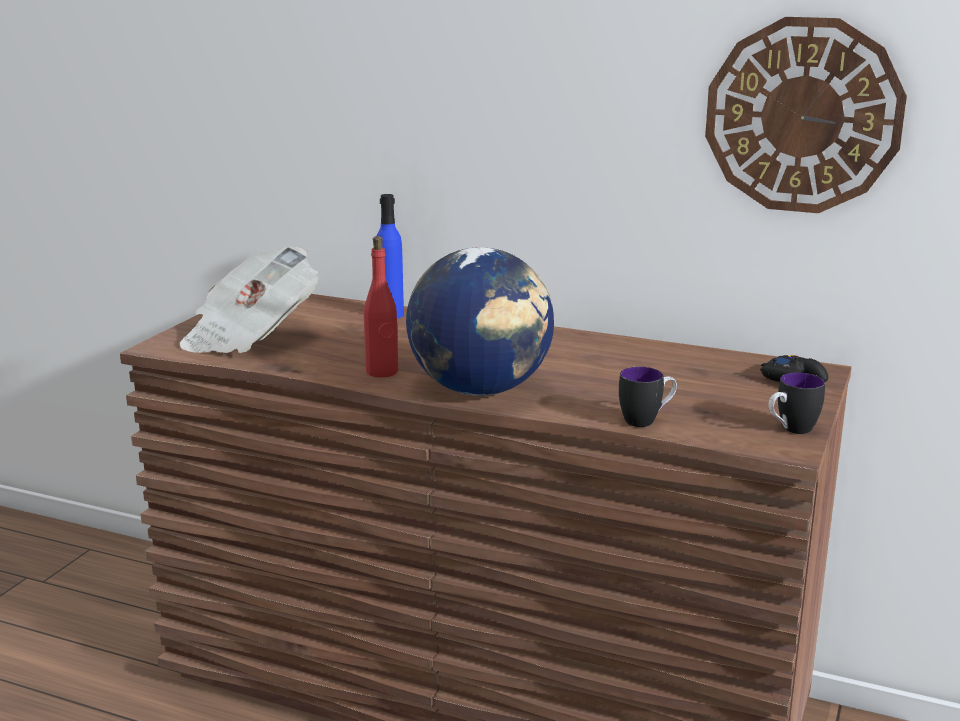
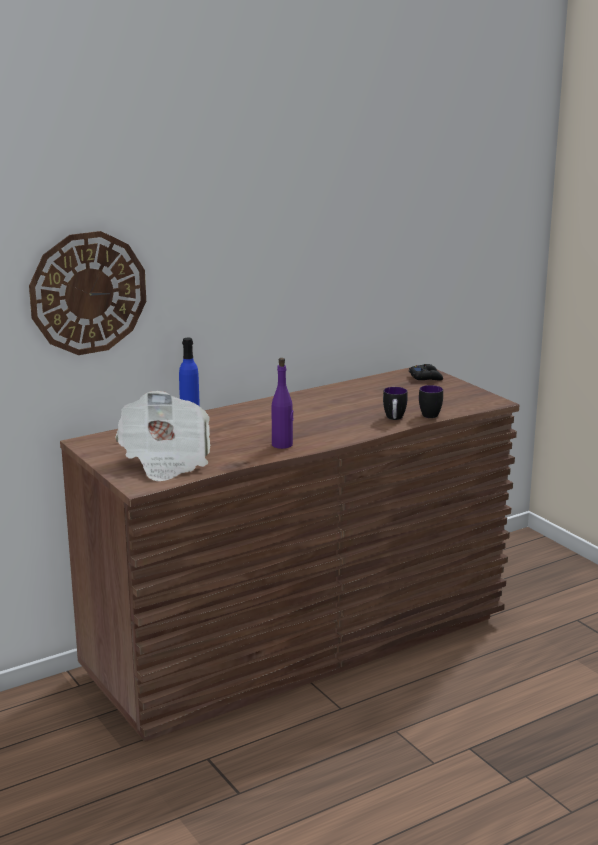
camera: 55 degrees left, 0 degrees up
red bottle [364,236,398,377] -> purple bottle [272,358,294,449]
globe [406,247,554,396] -> none
wall clock [705,17,907,213] -> wall clock moved to [29,231,146,355]
mug [768,373,825,434] -> mug moved to [383,387,408,420]

